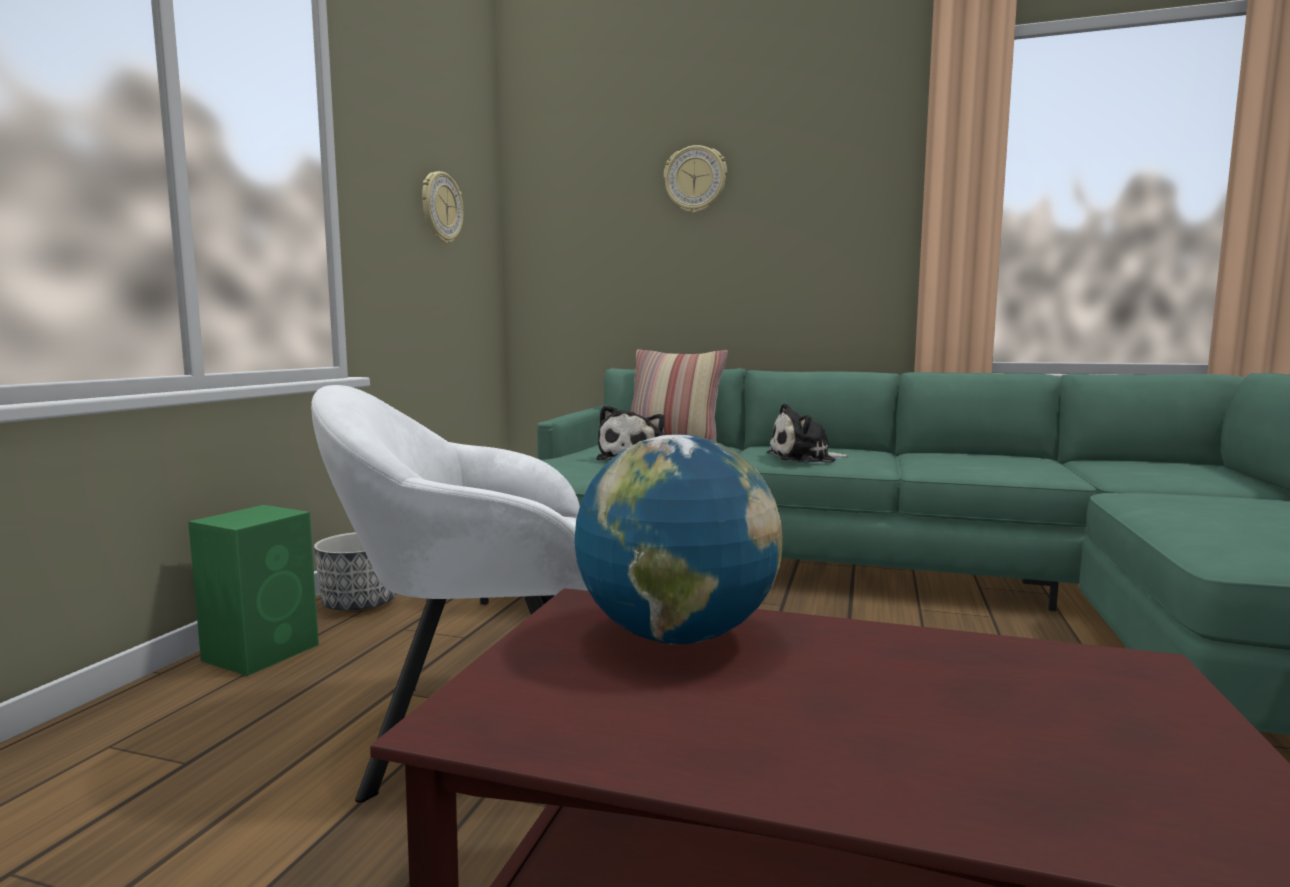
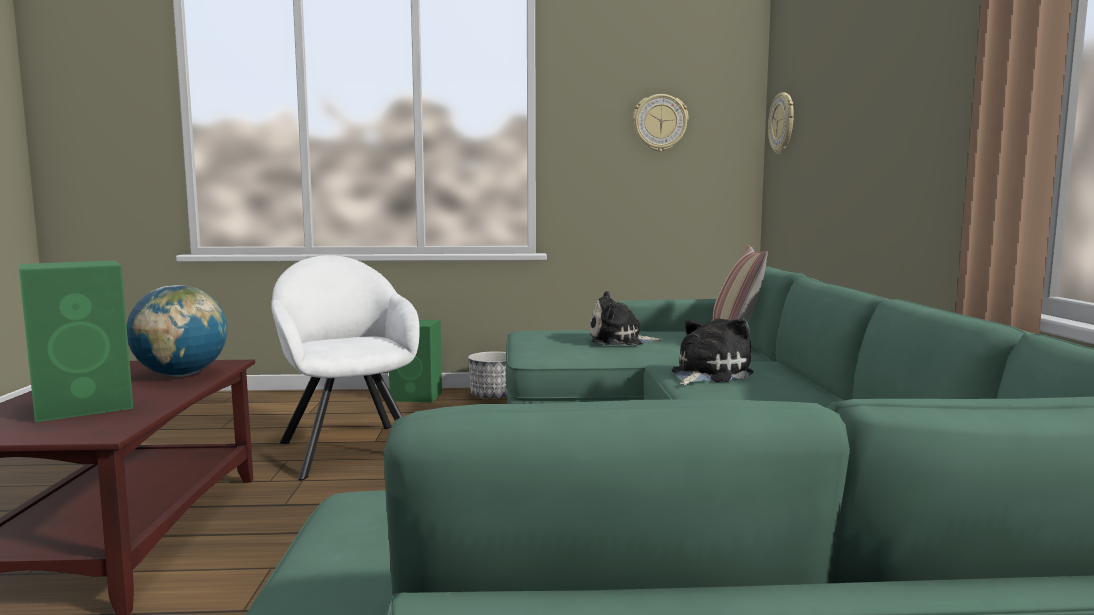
camera: 70 degrees right, 0 degrees up
wall clock [664,145,727,213] -> wall clock moved to [768,93,793,154]
plush toy [767,403,849,463] -> plush toy turned 75 degrees clockwise [671,318,753,385]
none -> green speaker [19,260,133,422]

